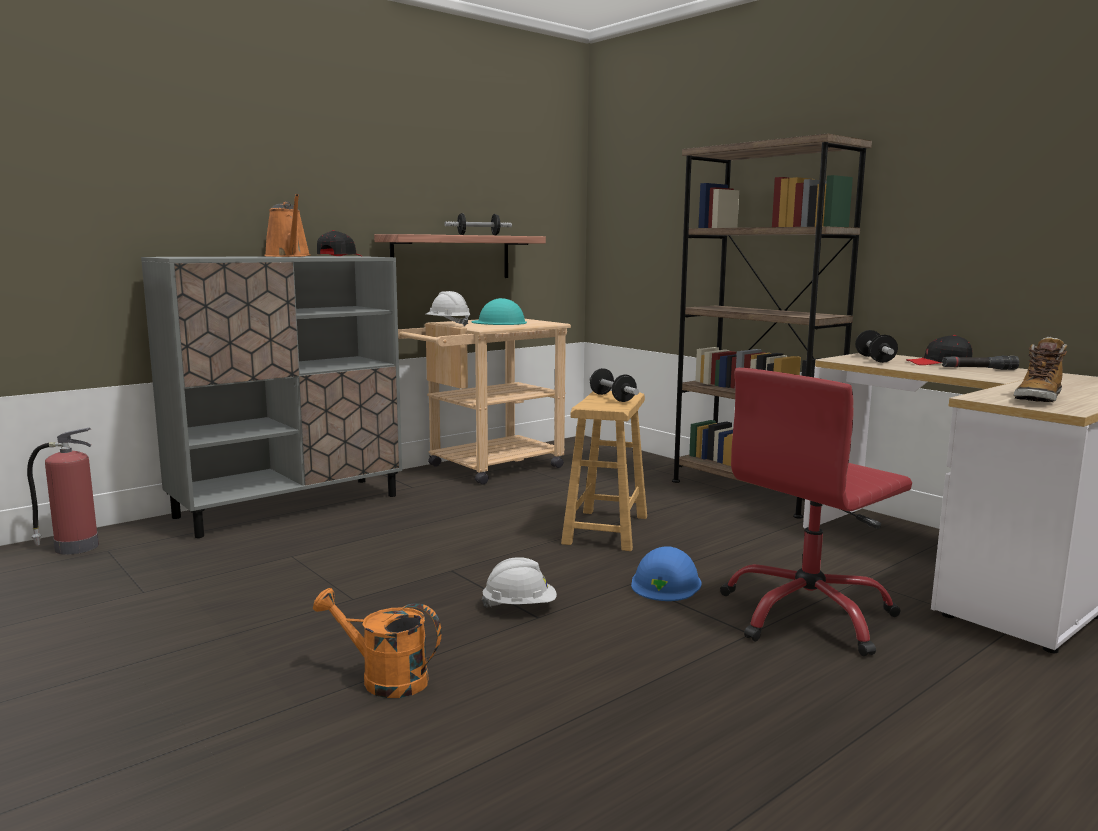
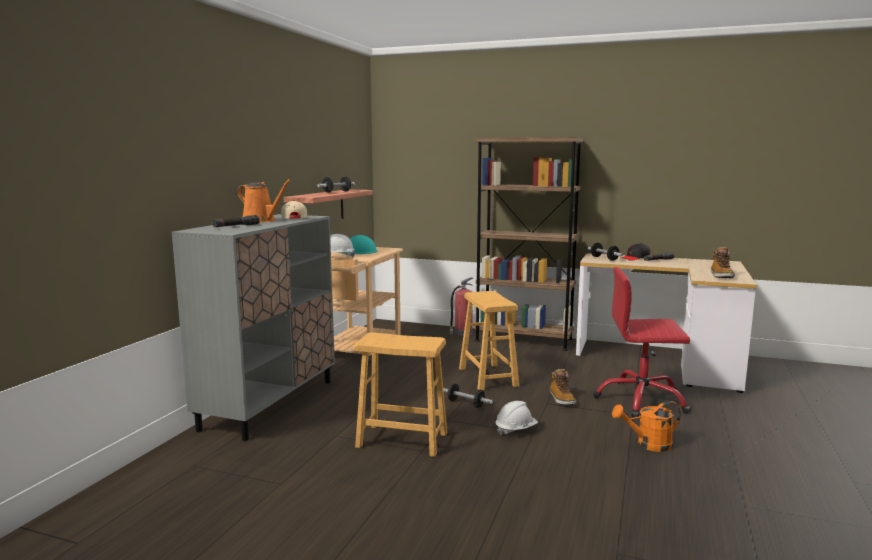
camera: 30 degrees left, 0 degrees up
fire extinguisher [27,428,99,555] -> fire extinguisher moved to [449,277,473,336]
orange watering can [313,588,442,698] -> orange watering can moved to [612,401,681,452]
black cap [317,230,362,256] -> beige cap [281,200,308,219]
dumbbell [589,368,639,402] -> dumbbell moved to [443,383,493,408]
blue hard hat [631,547,702,601] -> boot [550,369,576,405]
red office chair [720,368,912,656] -> red office chair turned 75 degrees clockwise [593,267,691,417]
none -> black flashlight [212,215,260,227]
none -> brown stool [354,332,447,457]

